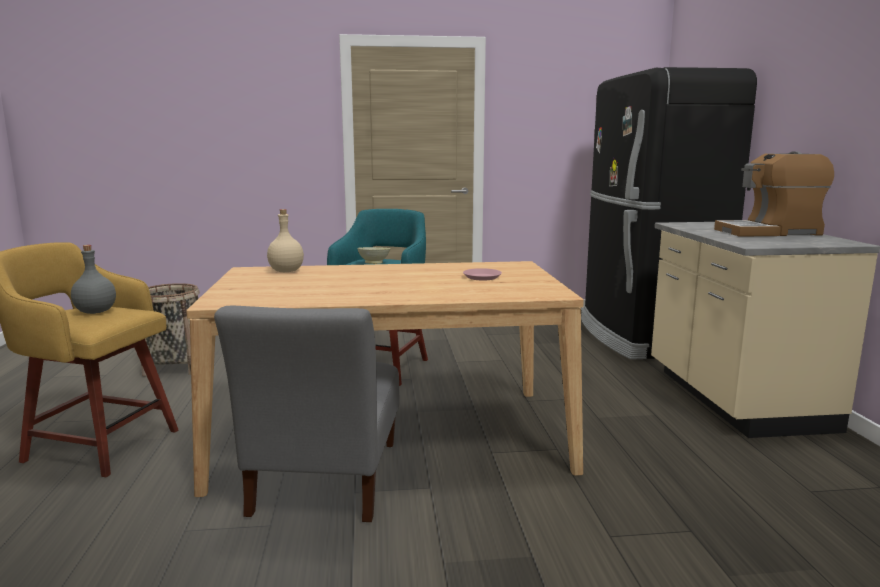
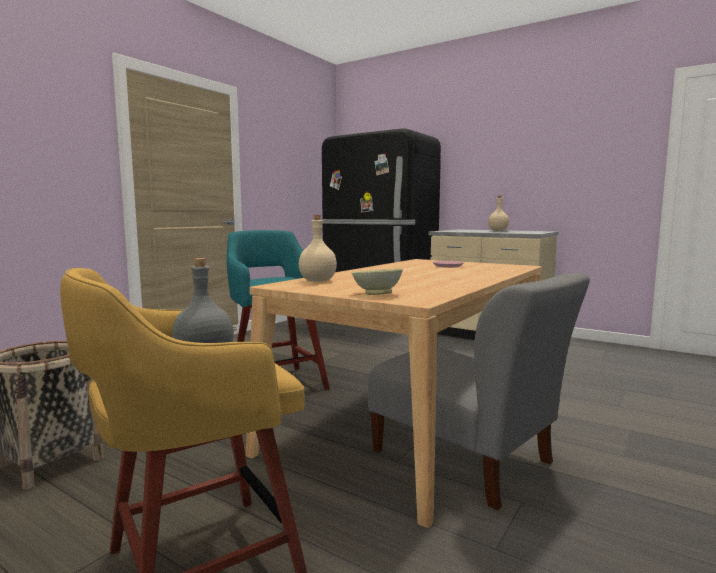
camera: 50 degrees left, 5 degrees down
beige bowl [357,247,390,264] -> beige bowl moved to [352,269,403,295]
coffee machine [714,151,834,237] -> beige bottle [488,196,509,231]

